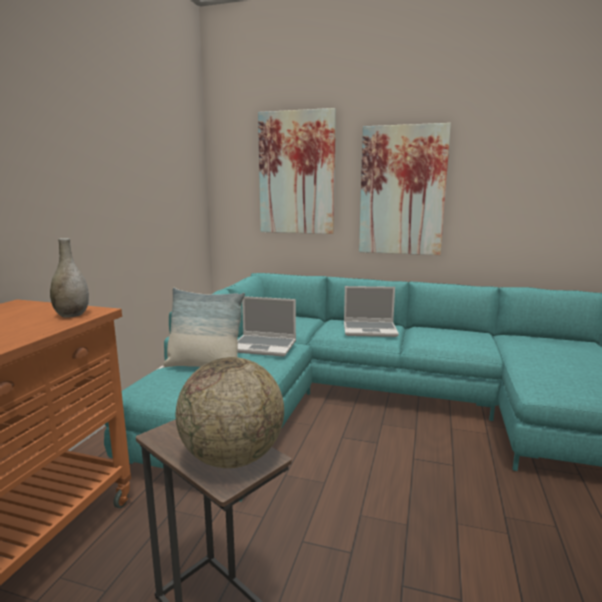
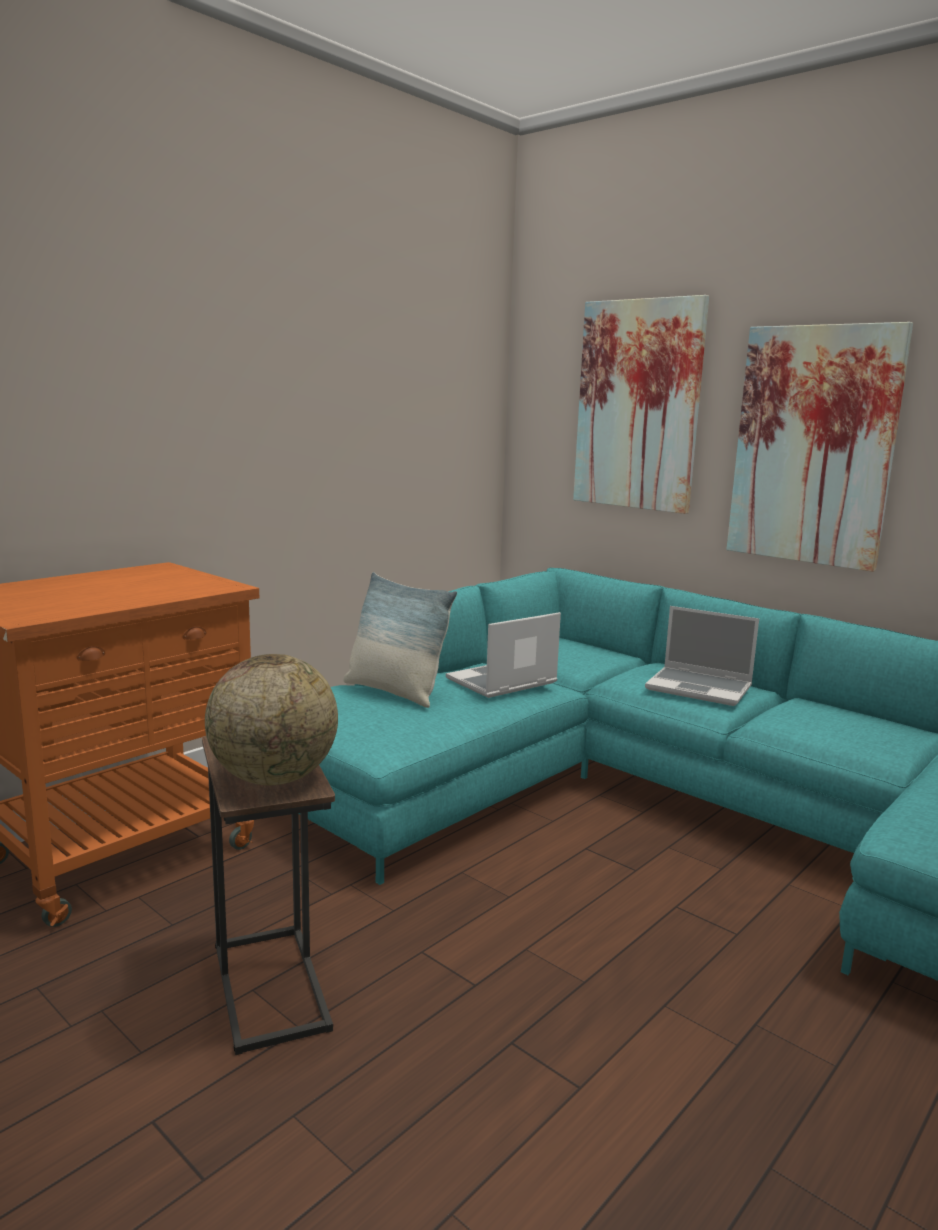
camera: 25 degrees right, 0 degrees up
grey vase [50,238,89,318] -> none
laptop [237,296,296,357] -> laptop turned 105 degrees clockwise [446,612,561,698]

